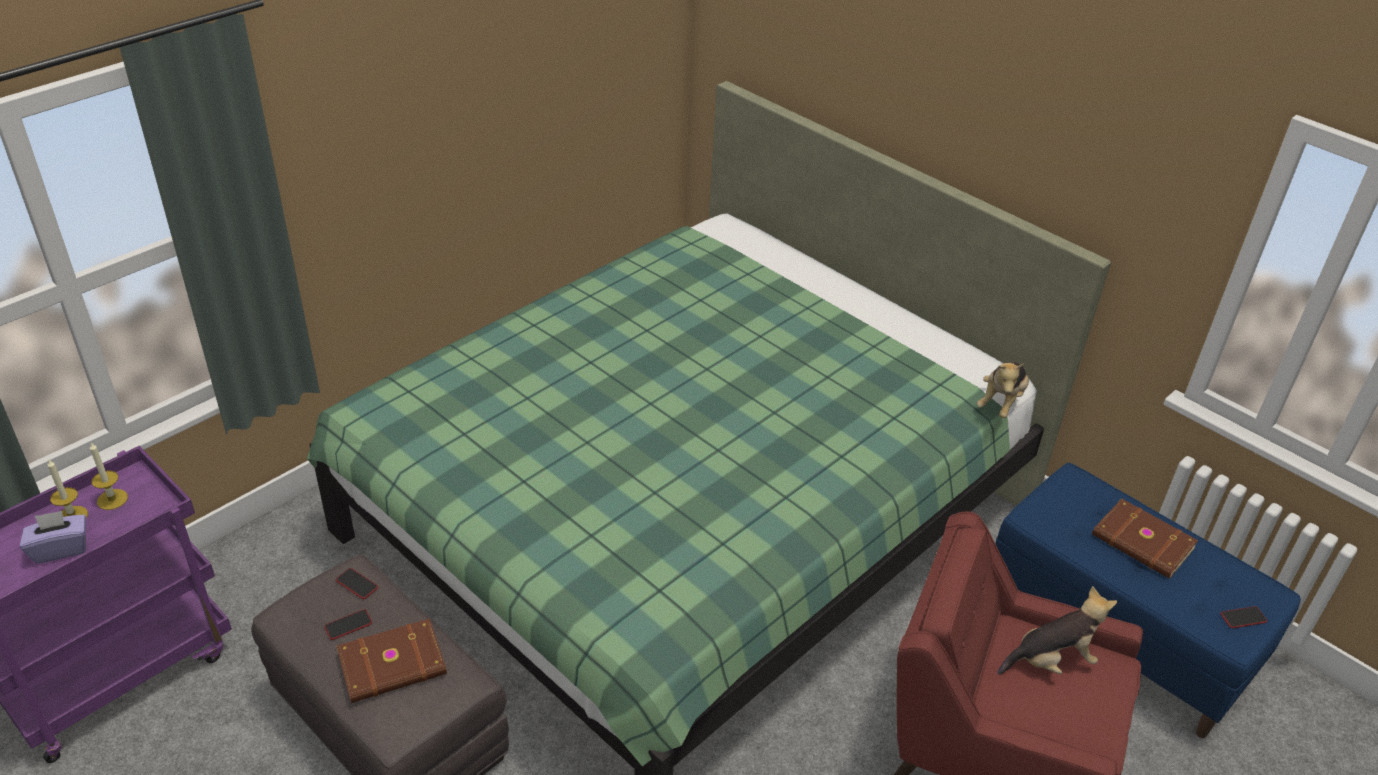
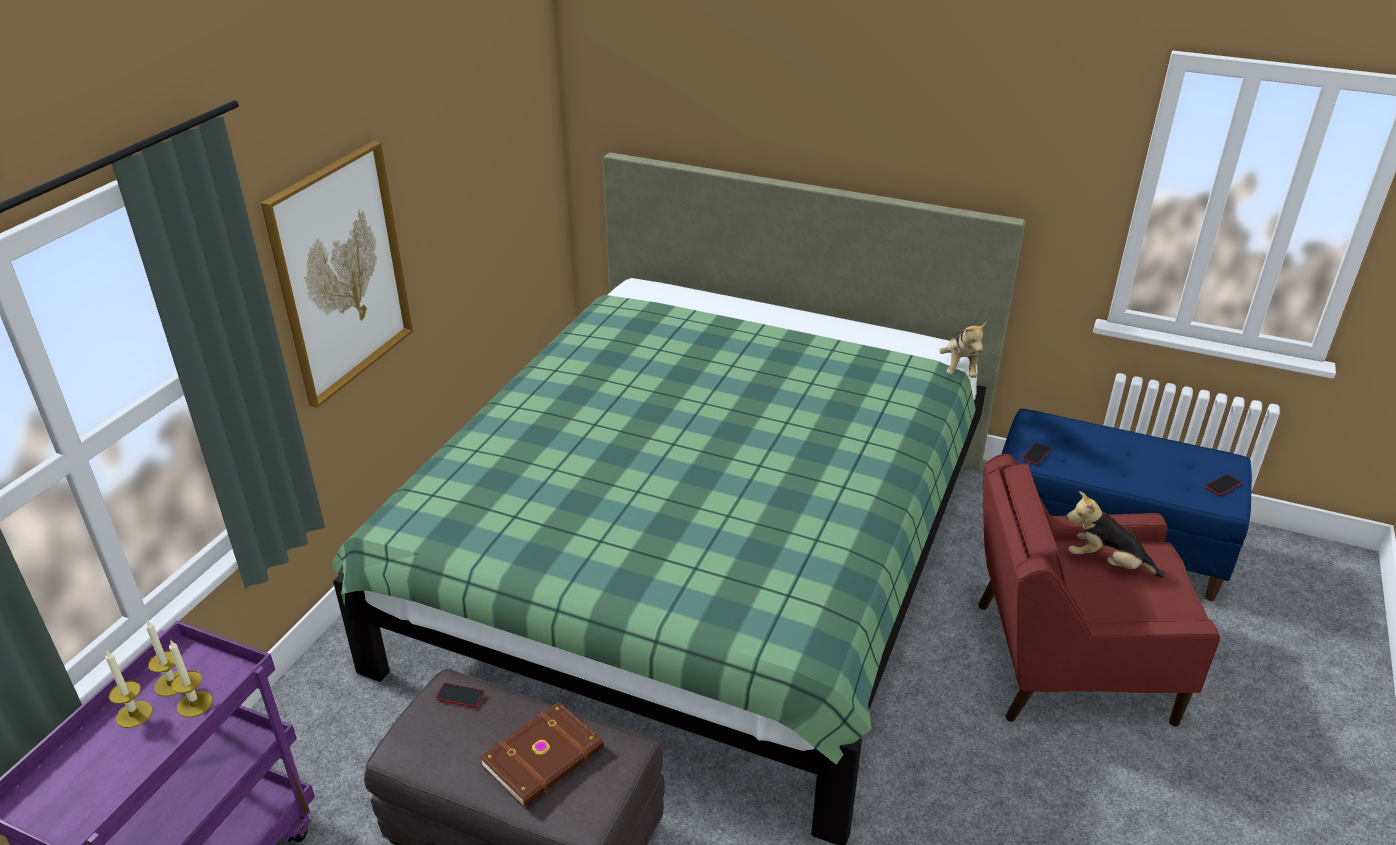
camera: 20 degrees left, 5 degrees down
purple tissue box [20,511,86,564] -> none
phone [324,609,372,640] -> phone moved to [1022,443,1051,465]
plush toy [997,586,1117,675] -> plush toy turned 120 degrees counterclockwise [1066,491,1165,577]
brown book [1092,499,1198,579] -> none
none -> candle [169,641,213,717]
none -> picture [261,141,413,408]

